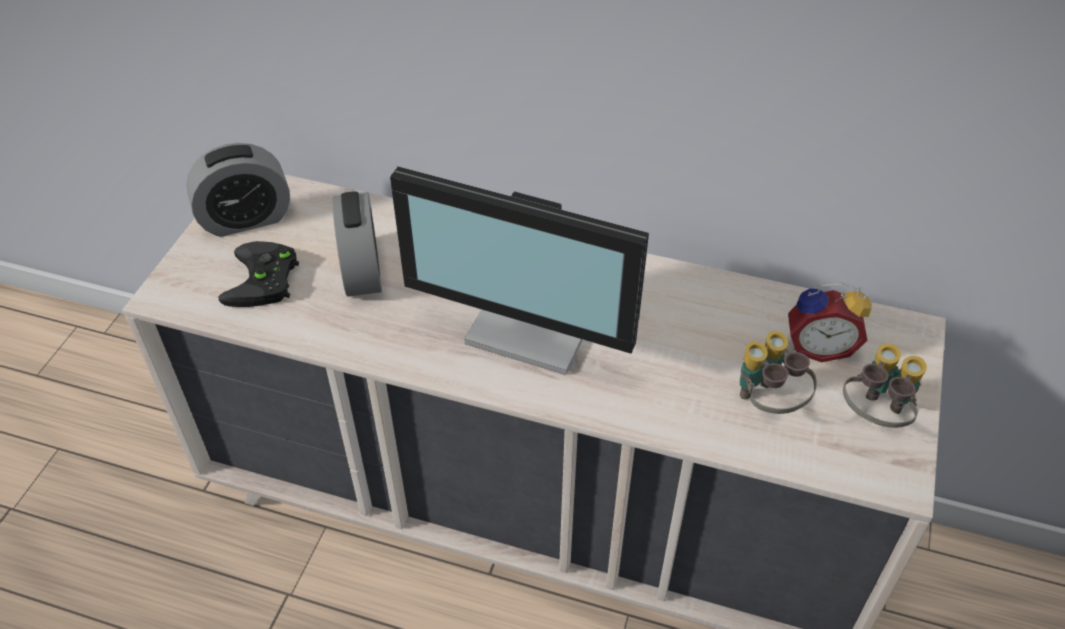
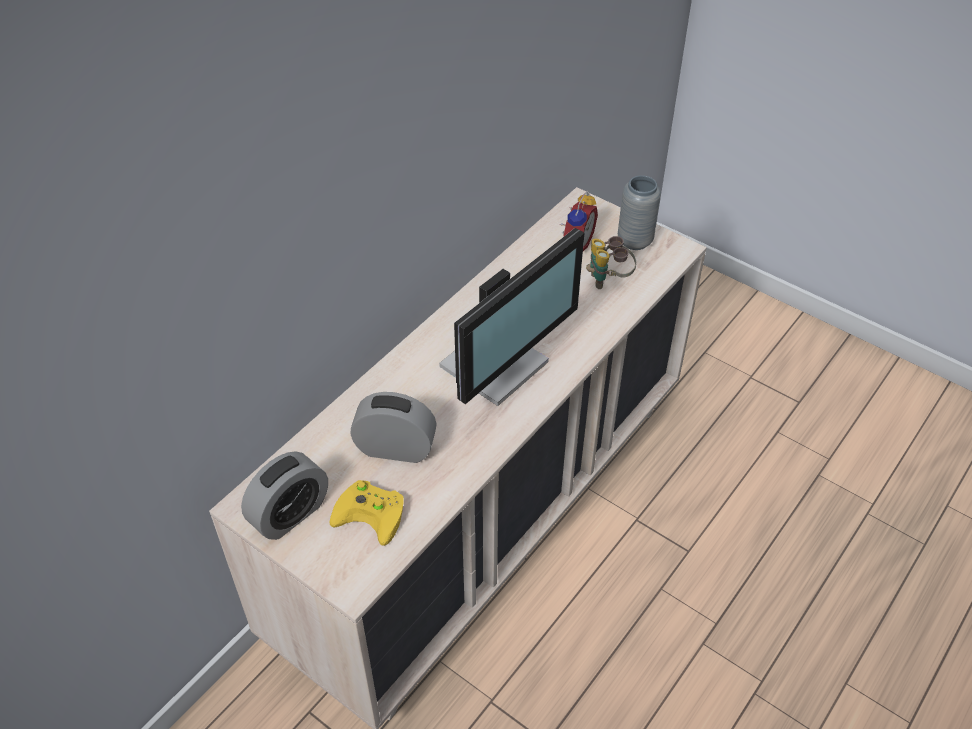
camera: 70 degrees left, 0 degrees up
alarm clock [186,143,290,237] -> alarm clock turned 45 degrees clockwise [241,451,328,540]
black game controller [219,241,299,307] -> yellow game controller [330,480,404,546]
binoculars [843,343,927,428] -> grey vase [618,175,661,250]

